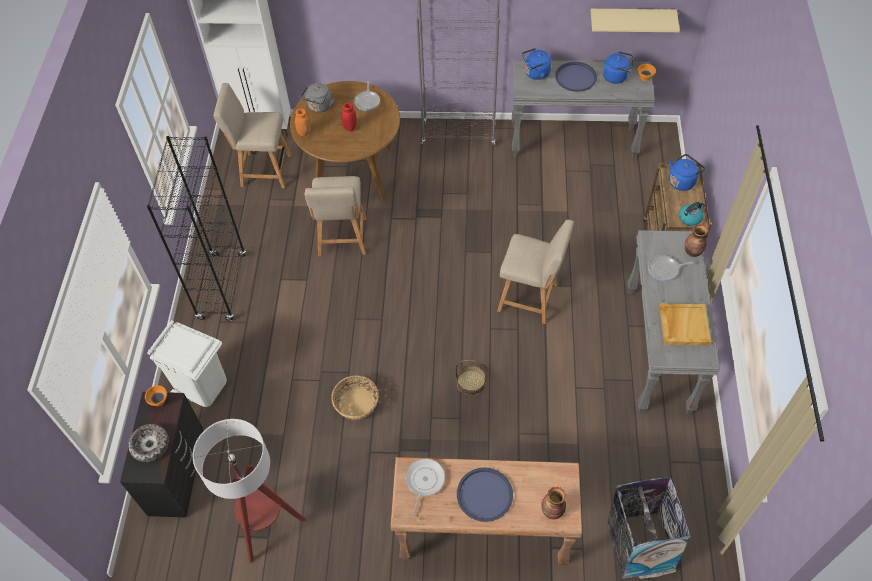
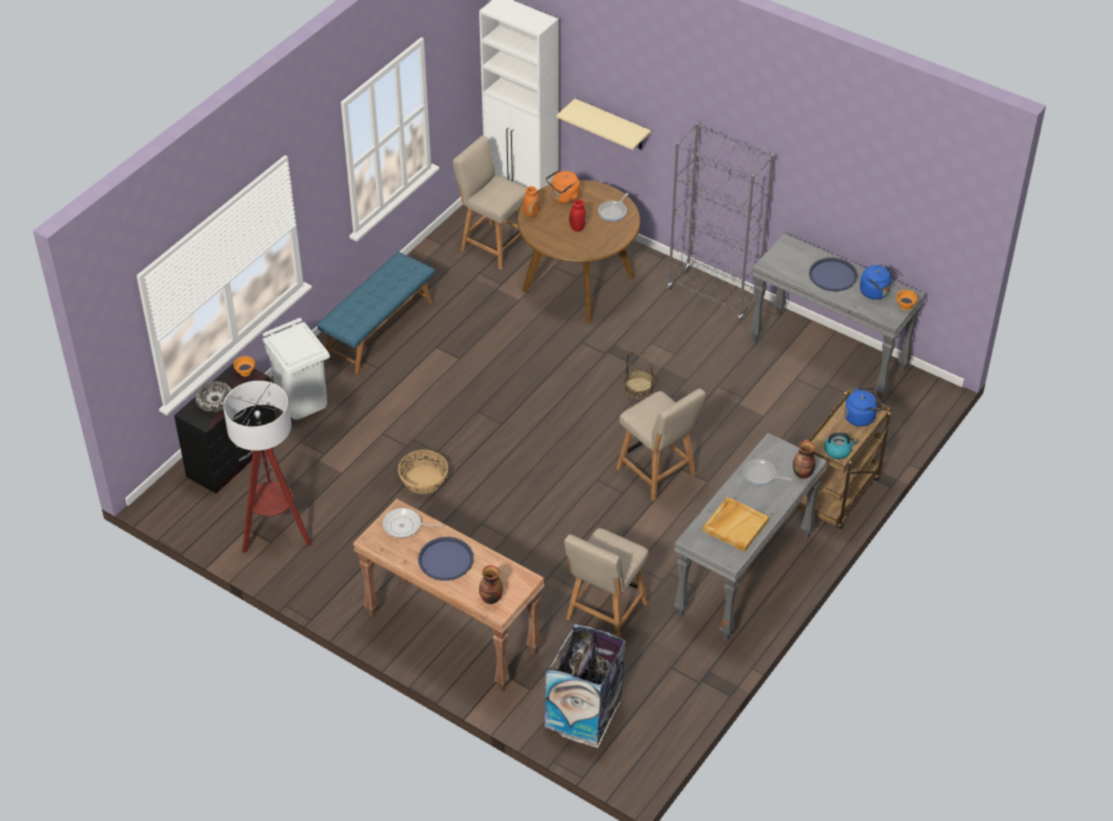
camera: 30 degrees right, 10 degrees down
black bookcase [147,136,246,321] -> blue bench [317,252,435,374]
grey kettle [301,83,335,113] -> orange kettle [546,170,580,204]
beige chair [305,176,367,256] -> beige chair moved to [564,528,649,638]
frying pan [405,459,445,517] -> frying pan turned 135 degrees counterclockwise [382,508,443,538]
basket [455,360,488,396] -> basket moved to [624,352,655,399]
blue kettle [522,48,551,80] -> none
beige shelf [591,9,680,32] -> beige shelf moved to [556,99,651,150]

